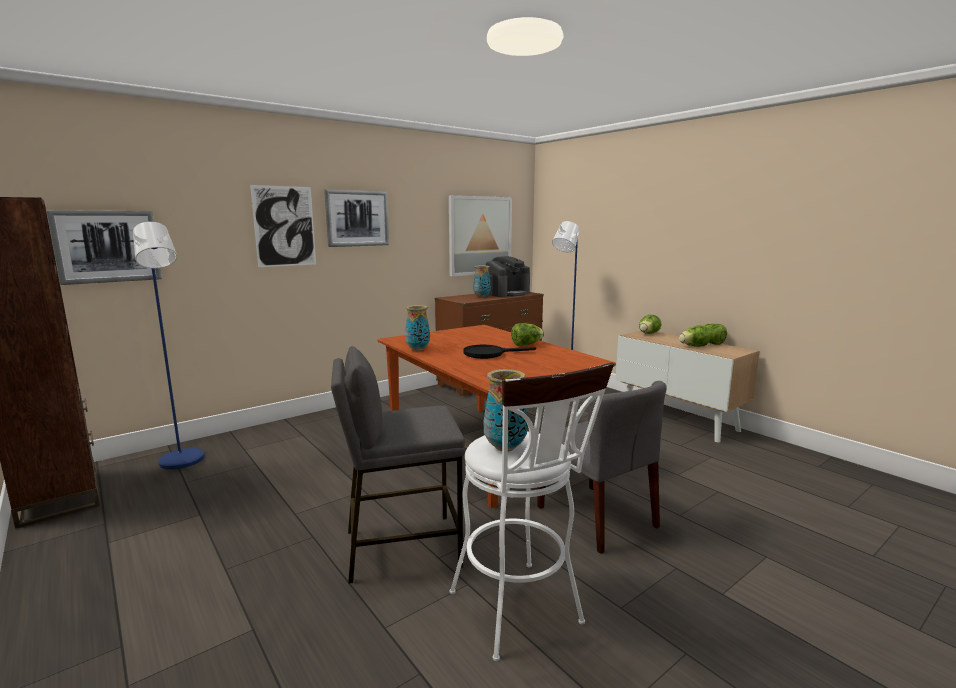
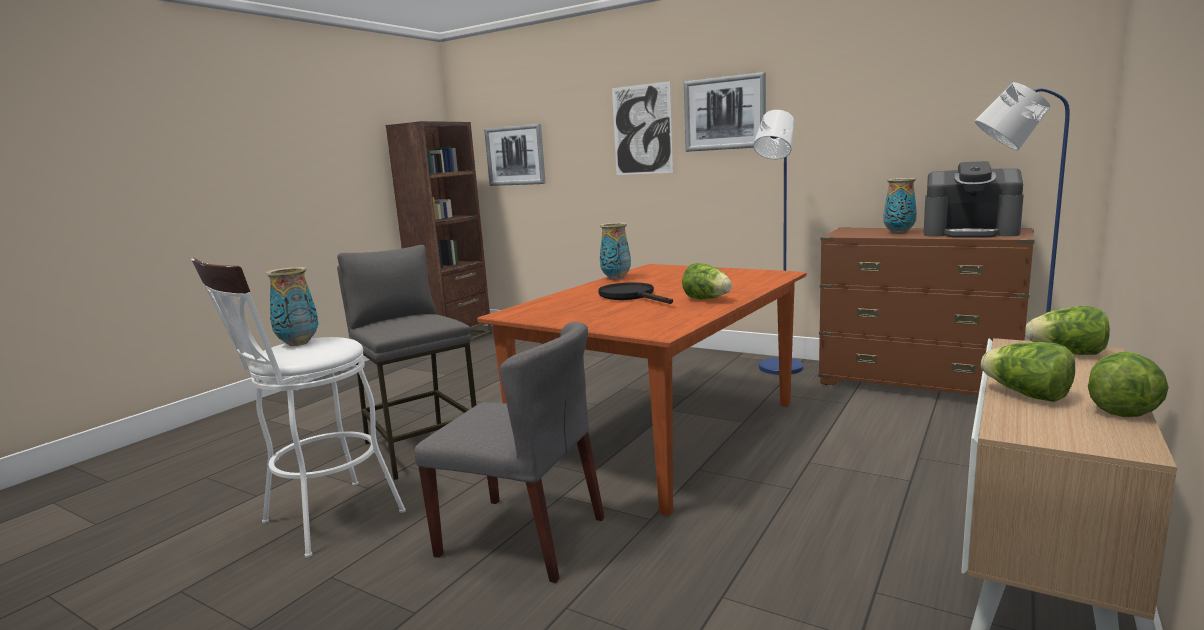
camera: 70 degrees right, 0 degrees up
blue floor lamp [133,222,205,470] -> blue floor lamp moved to [753,110,803,375]
picture [449,195,512,276] -> none
grey chair [538,381,666,554] -> grey chair turned 105 degrees counterclockwise [414,322,605,583]

